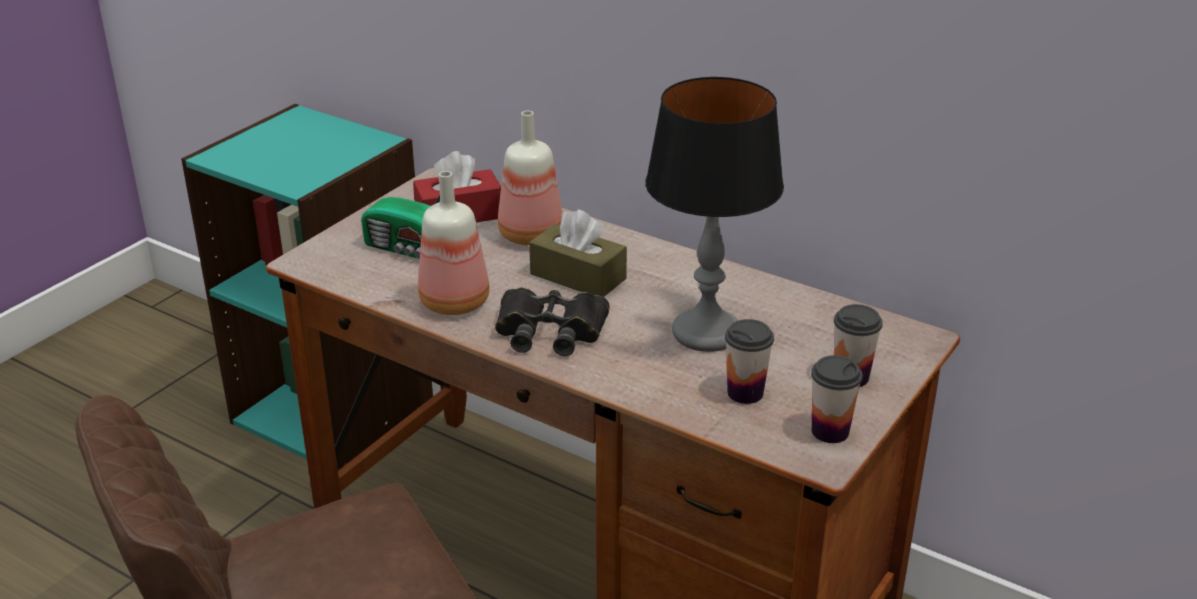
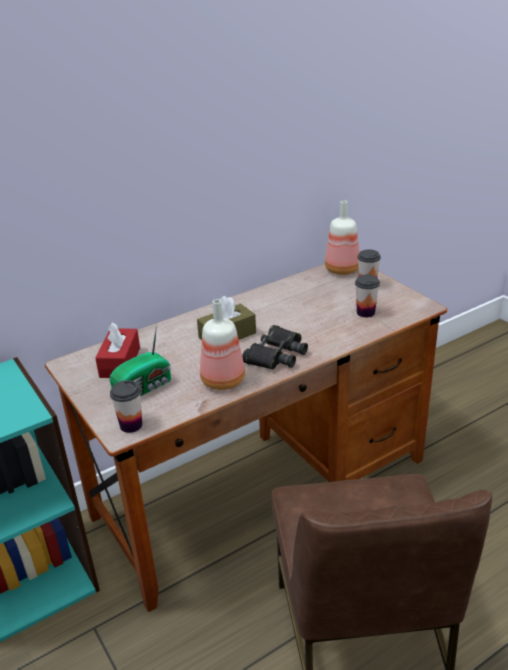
camera: 65 degrees left, 0 degrees up
bottle [498,111,562,246] -> bottle moved to [325,201,360,275]
table lamp [645,77,784,352] -> none
cup [811,355,863,443] -> cup moved to [110,380,142,433]

